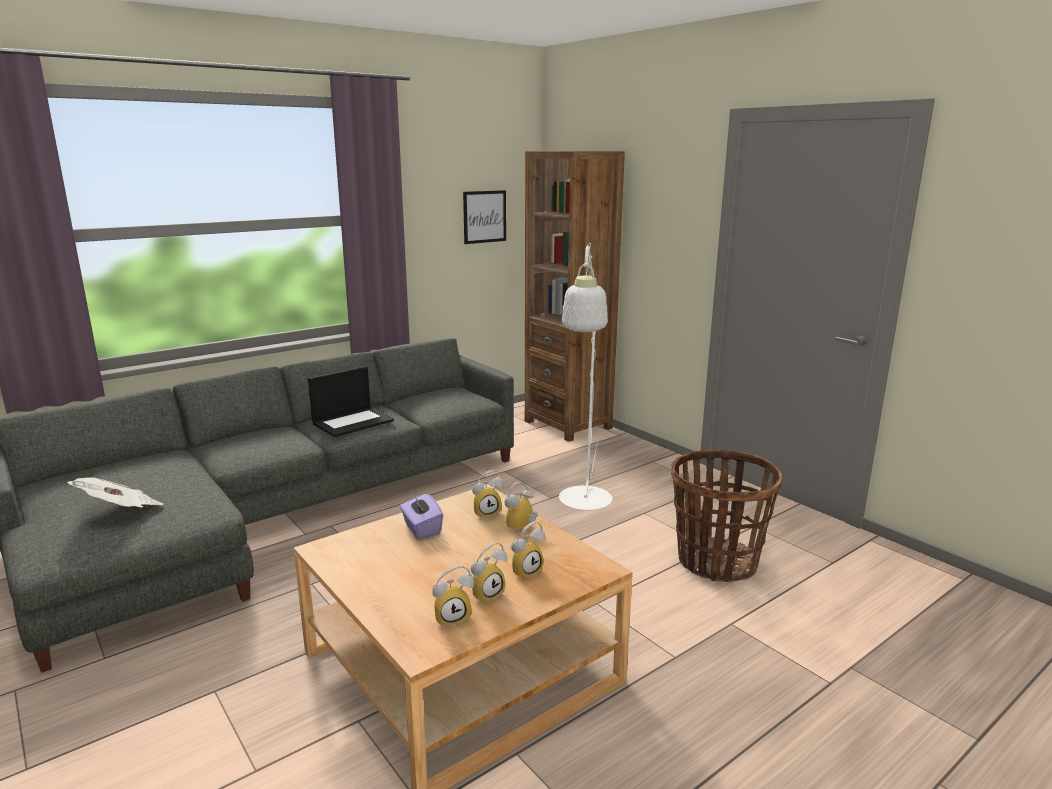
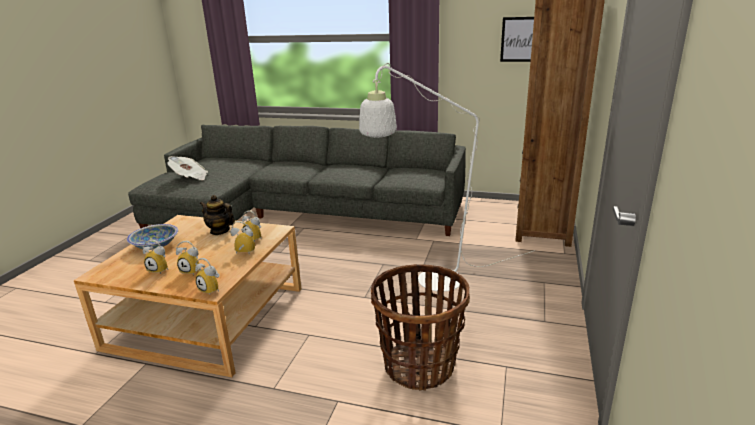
camera: 55 degrees right, 5 degrees up
laptop [308,366,394,437] -> none
purple tissue box [400,494,443,539] -> teapot [200,195,235,235]
alarm clock [432,565,474,628] -> alarm clock moved to [195,258,220,294]
none -> bowl [127,224,178,250]

